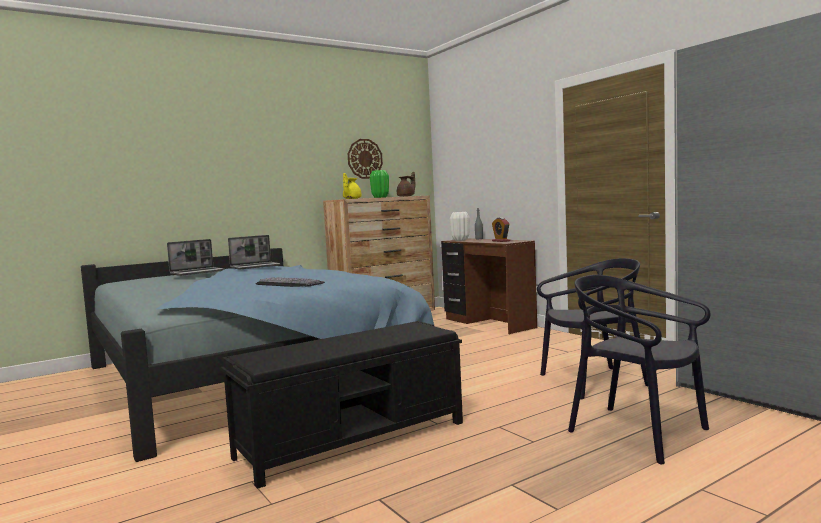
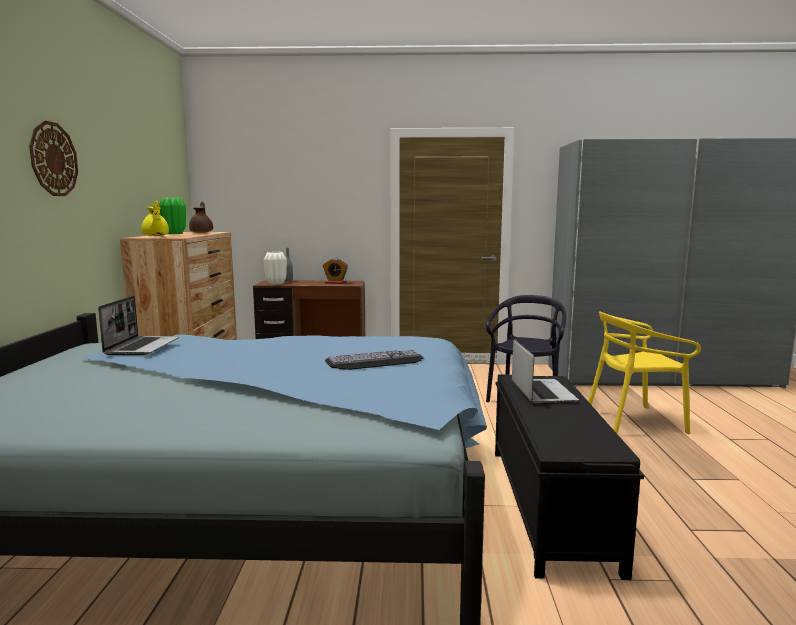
camera: 55 degrees left, 5 degrees up
laptop [167,239,224,276] -> laptop moved to [512,339,579,404]
wall clock [347,139,383,179] -> wall clock moved to [29,120,78,196]
black chair [568,275,710,465] -> yellow chair [588,312,701,434]

